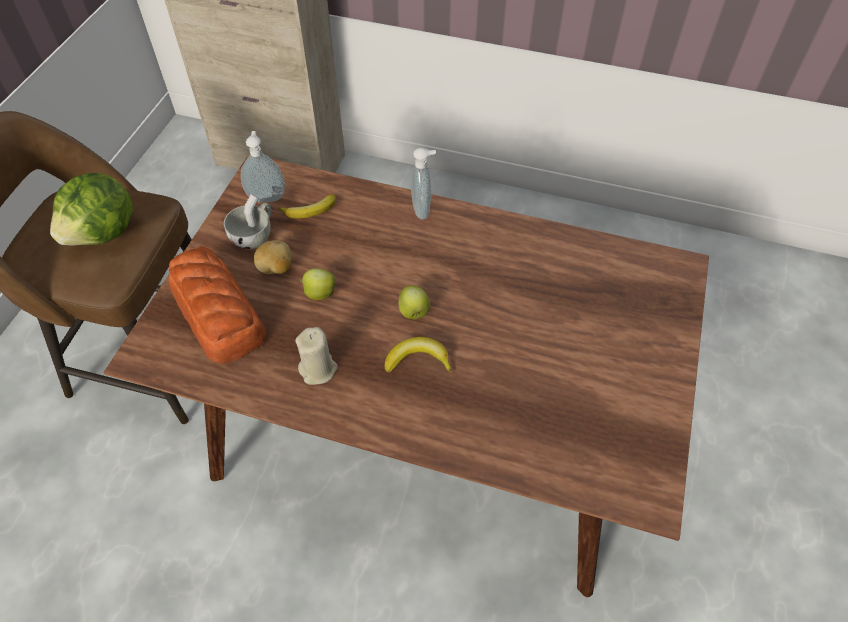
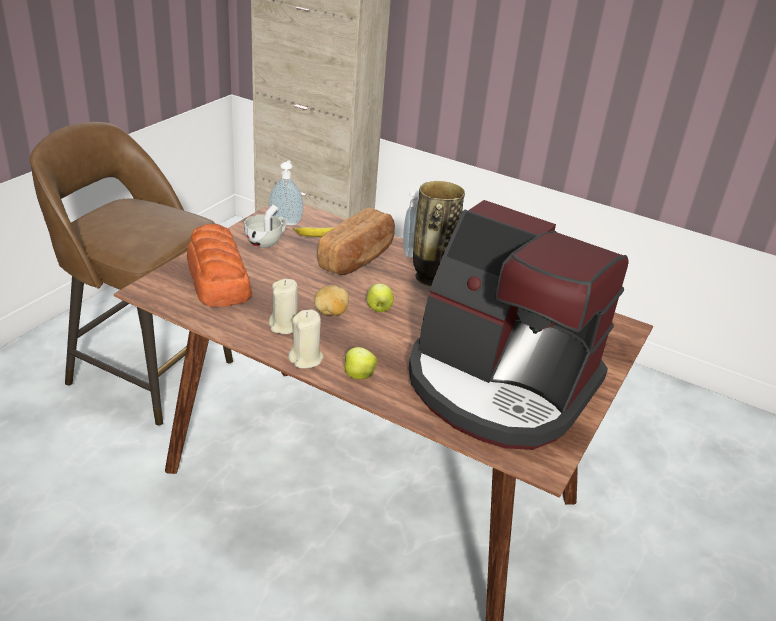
camera: 10 degrees right, 20 degrees down
lettuce [50,173,133,246] -> none
potato [254,240,292,274] -> potato moved to [314,285,349,316]
apple [300,268,335,300] -> apple moved to [343,347,378,379]
banana [385,337,452,373] -> none
none -> beige candle [288,309,324,368]
none -> bread [317,208,395,275]
none -> coffee machine [408,200,629,450]
none -> vase [413,181,465,286]

